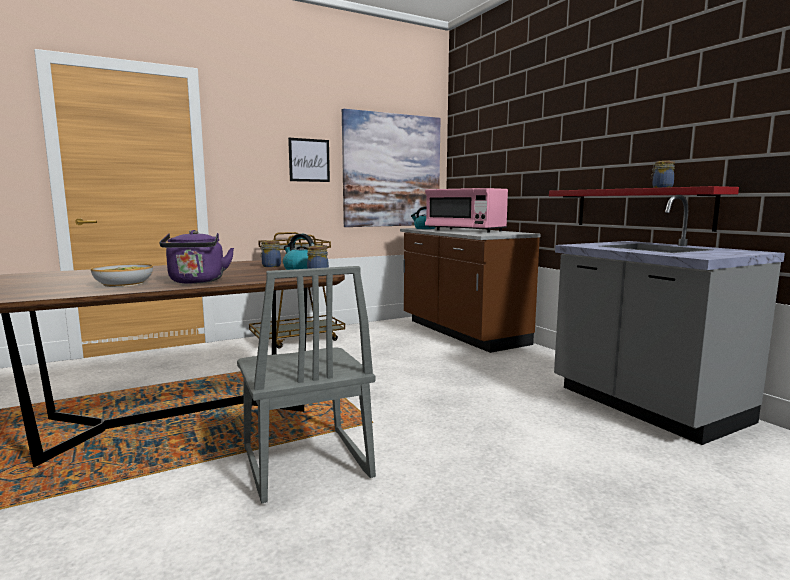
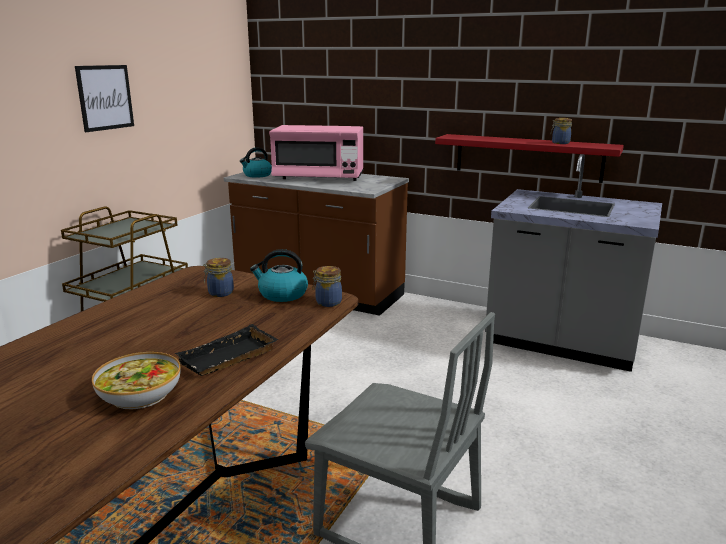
camera: 35 degrees left, 10 degrees up
purple kettle [160,230,234,284] -> black tray [174,324,279,376]
picture [342,109,440,227] -> none

